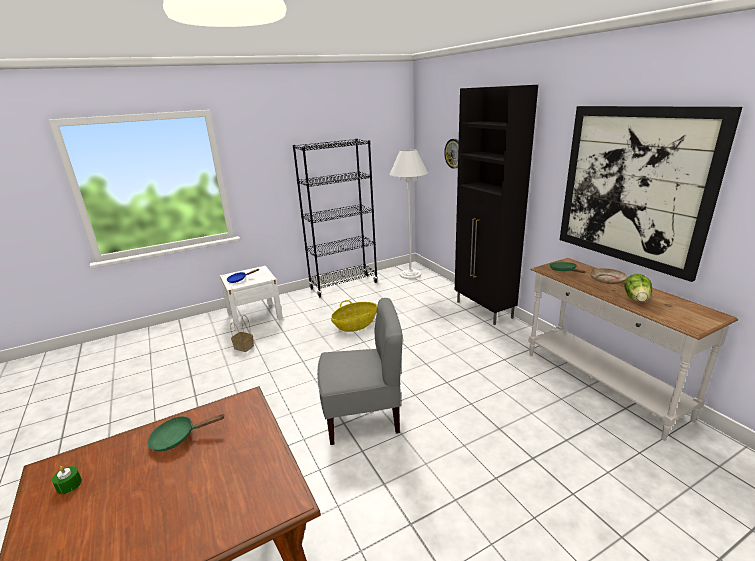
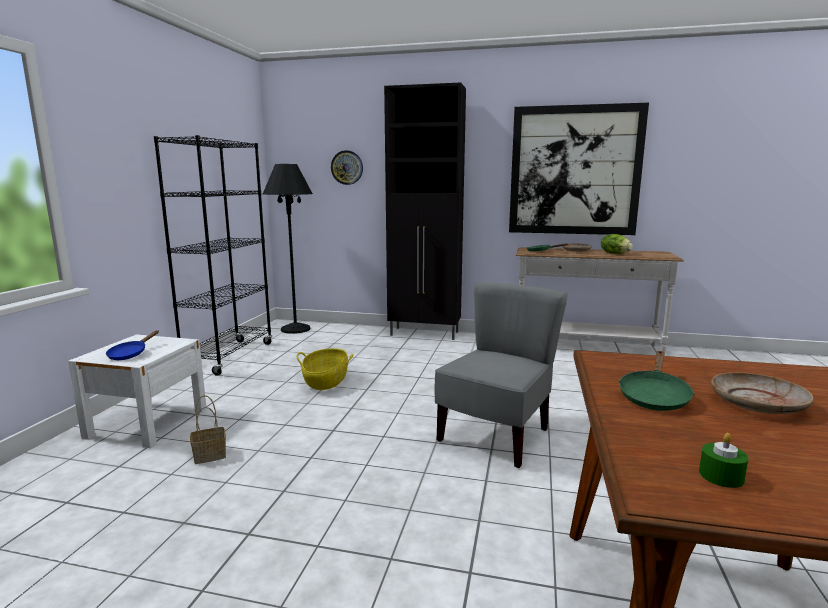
camera: 50 degrees left, 10 degrees down
white floor lamp [390,149,428,279] -> black floor lamp [263,164,313,334]
none -> beige plate [711,372,814,414]

